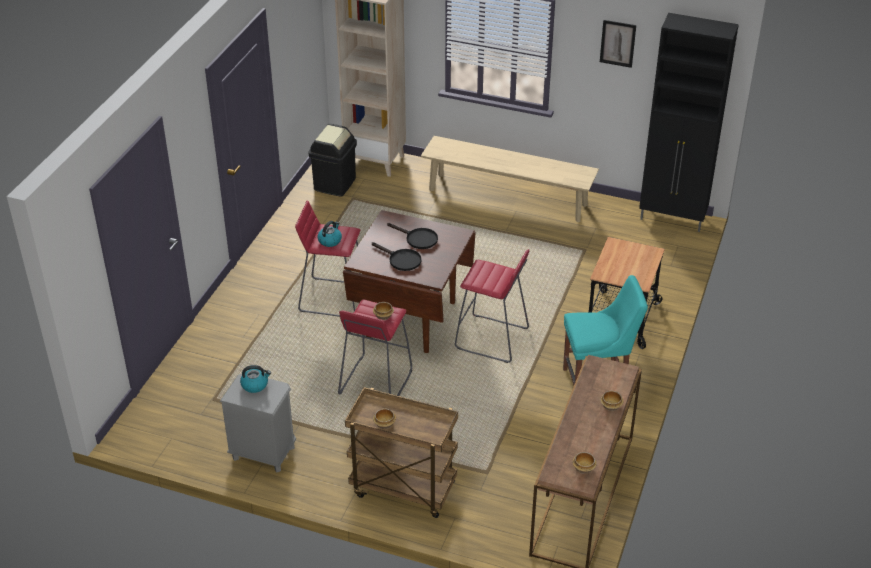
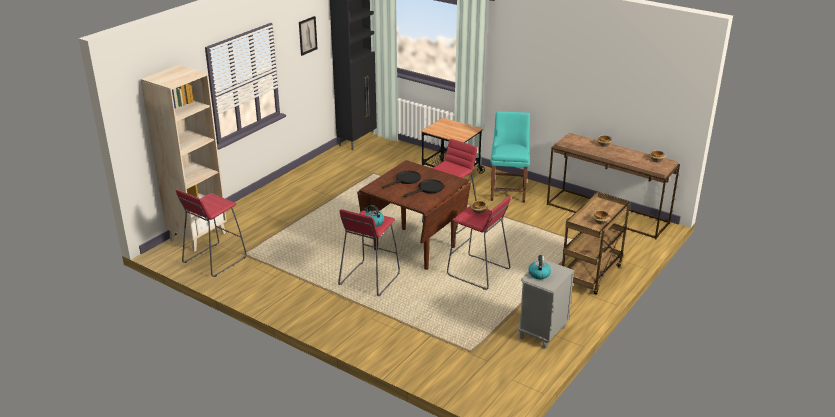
camera: 75 degrees left, 10 degrees down
black trash can [309,124,357,197] -> red stool [176,189,247,277]
beige bench [421,136,599,222] -> none

